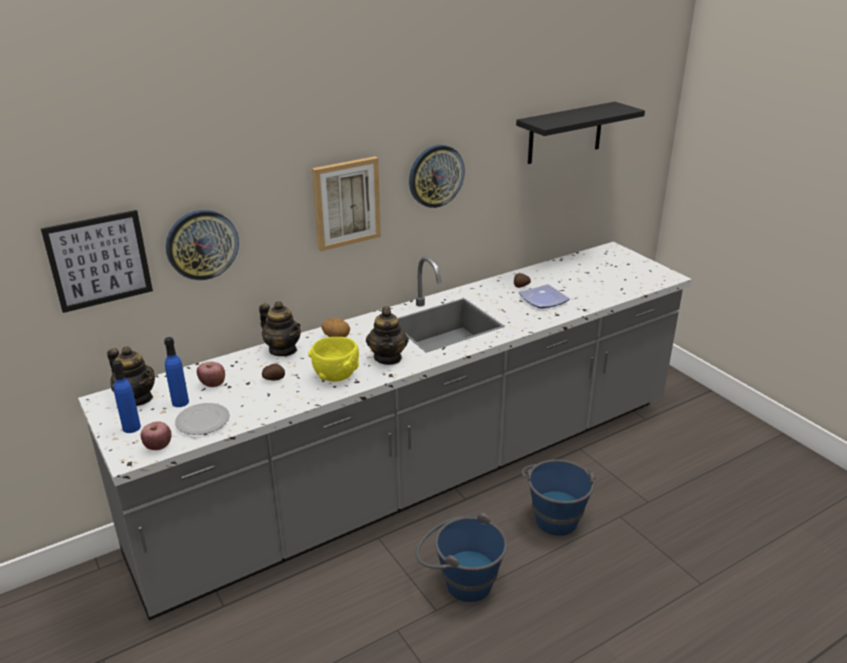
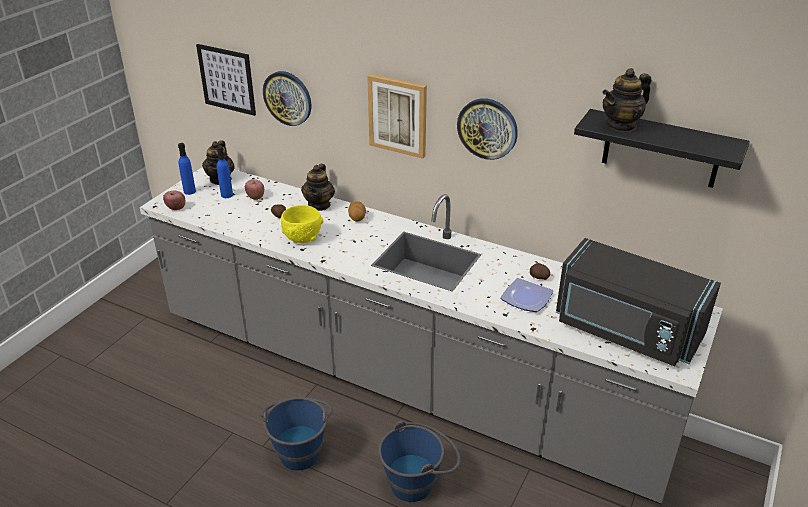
camera: 60 degrees right, 5 degrees up
plate [175,403,230,435] -> none
teapot [366,307,409,365] -> teapot moved to [602,68,651,132]
none -> black microwave [556,238,721,367]

